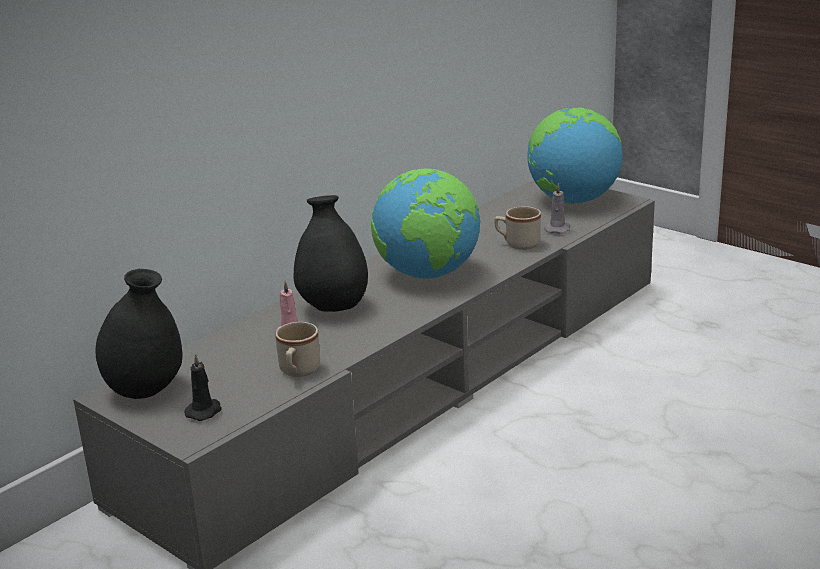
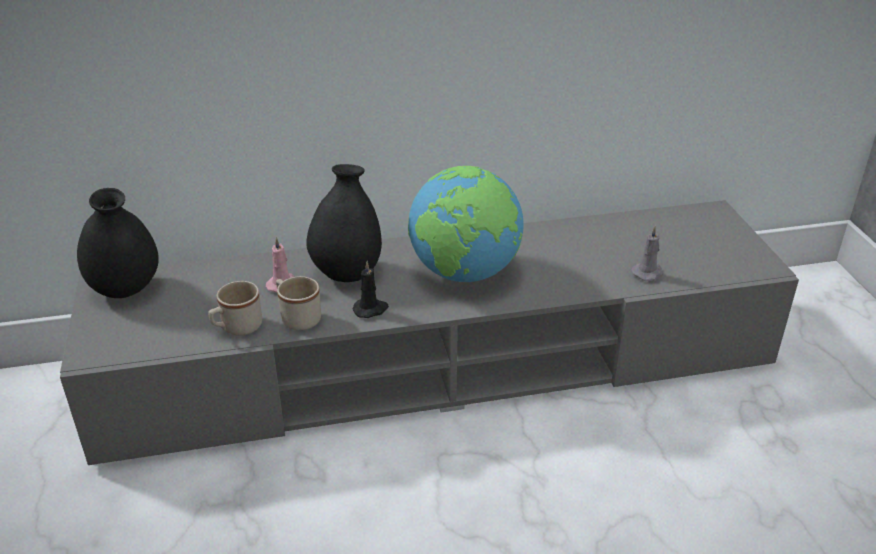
camera: 35 degrees right, 10 degrees up
black candle [184,353,222,421] -> black candle moved to [353,261,389,318]
beige mug [495,206,541,250] -> beige mug moved to [276,276,321,331]
globe [527,107,623,204] -> none

